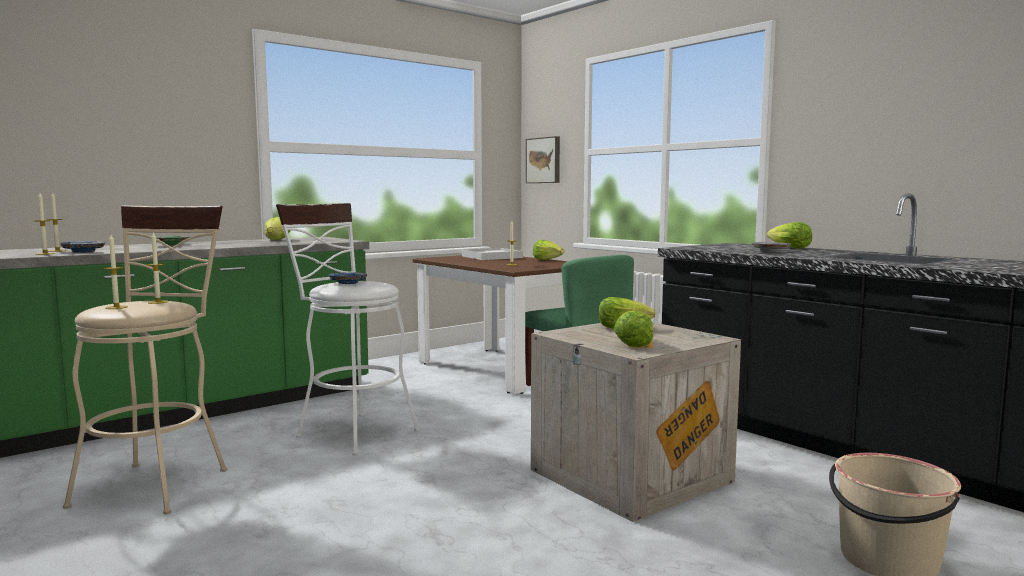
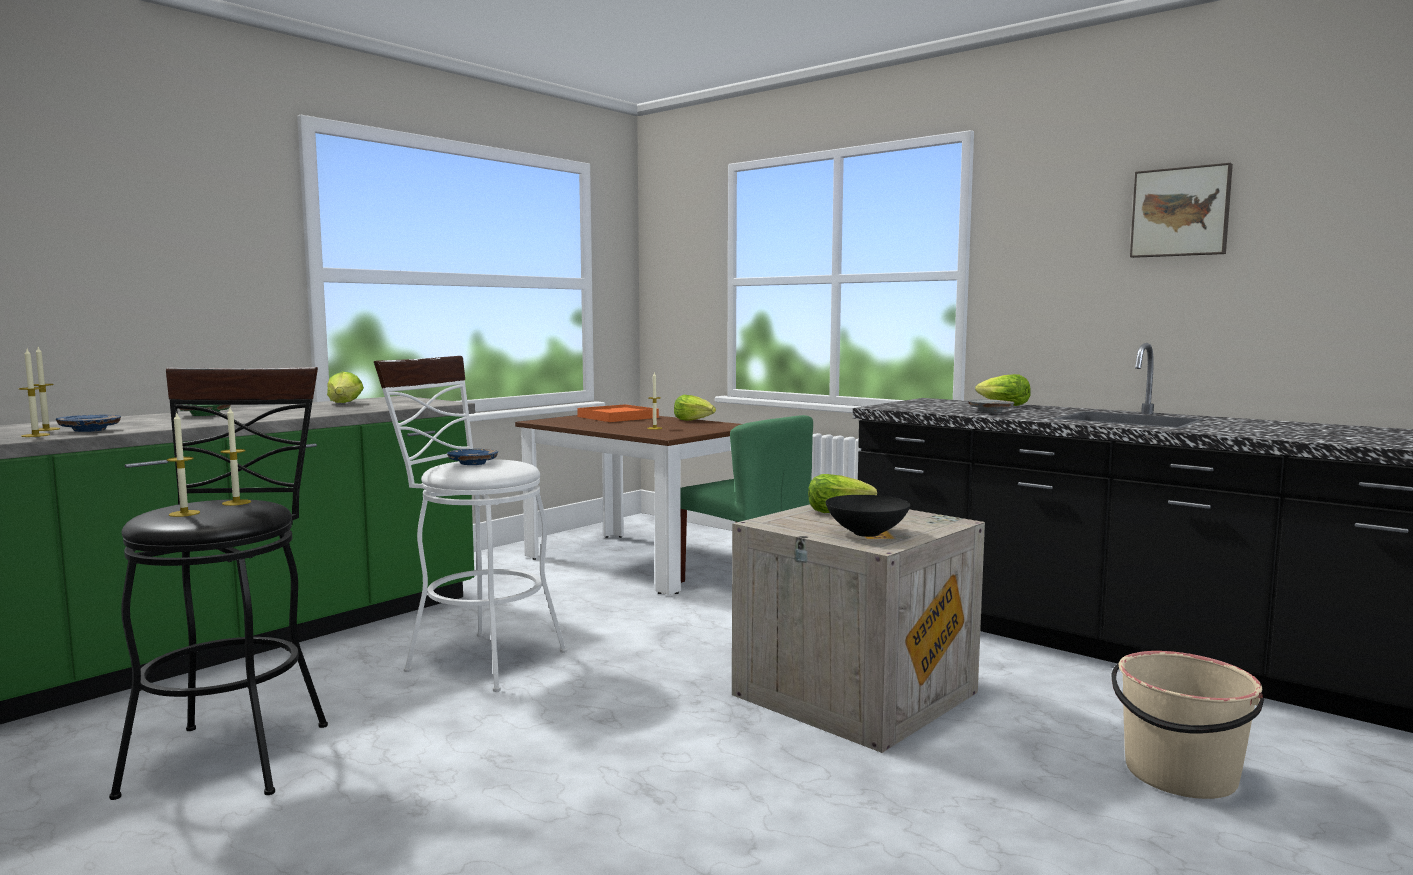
camera: 10 degrees left, 0 degrees up
beige stool [63,205,227,514] -> black stool [109,367,328,800]
white tray [462,248,523,260] -> orange tray [577,404,659,422]
picture [526,136,560,183] -> picture moved to [1130,163,1233,258]
lettuce [614,310,653,347] -> black bowl [826,495,910,537]

